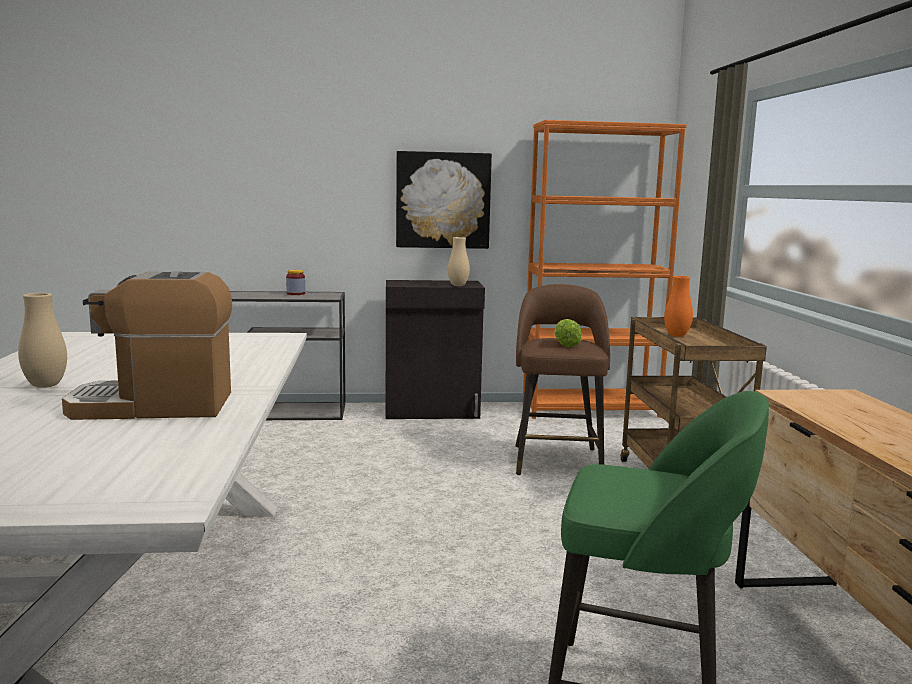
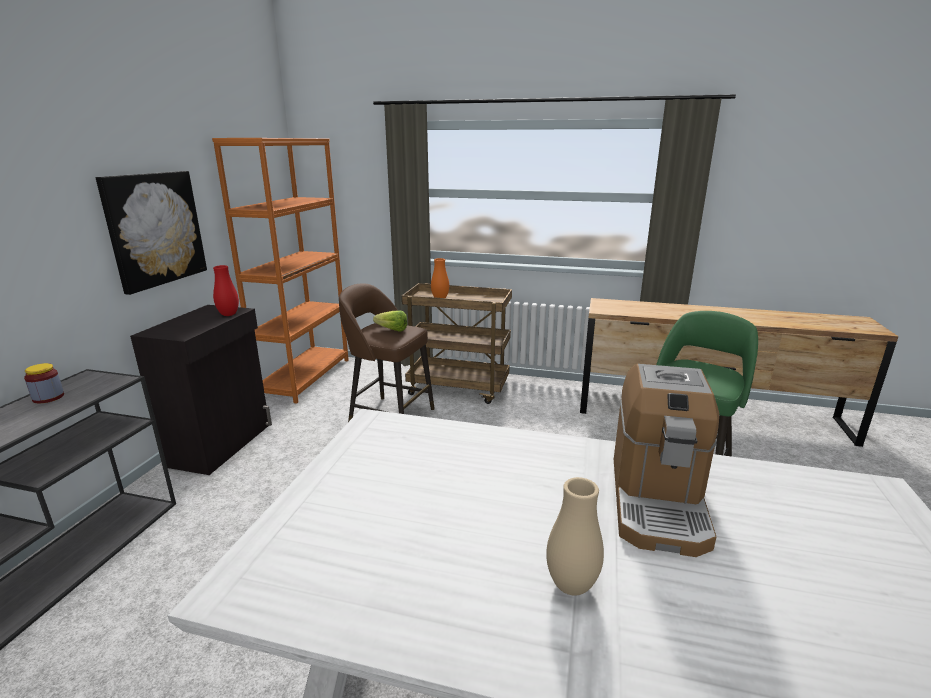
camera: 70 degrees left, 10 degrees up
beige vase [448,237,470,286] -> red vase [213,265,239,316]

